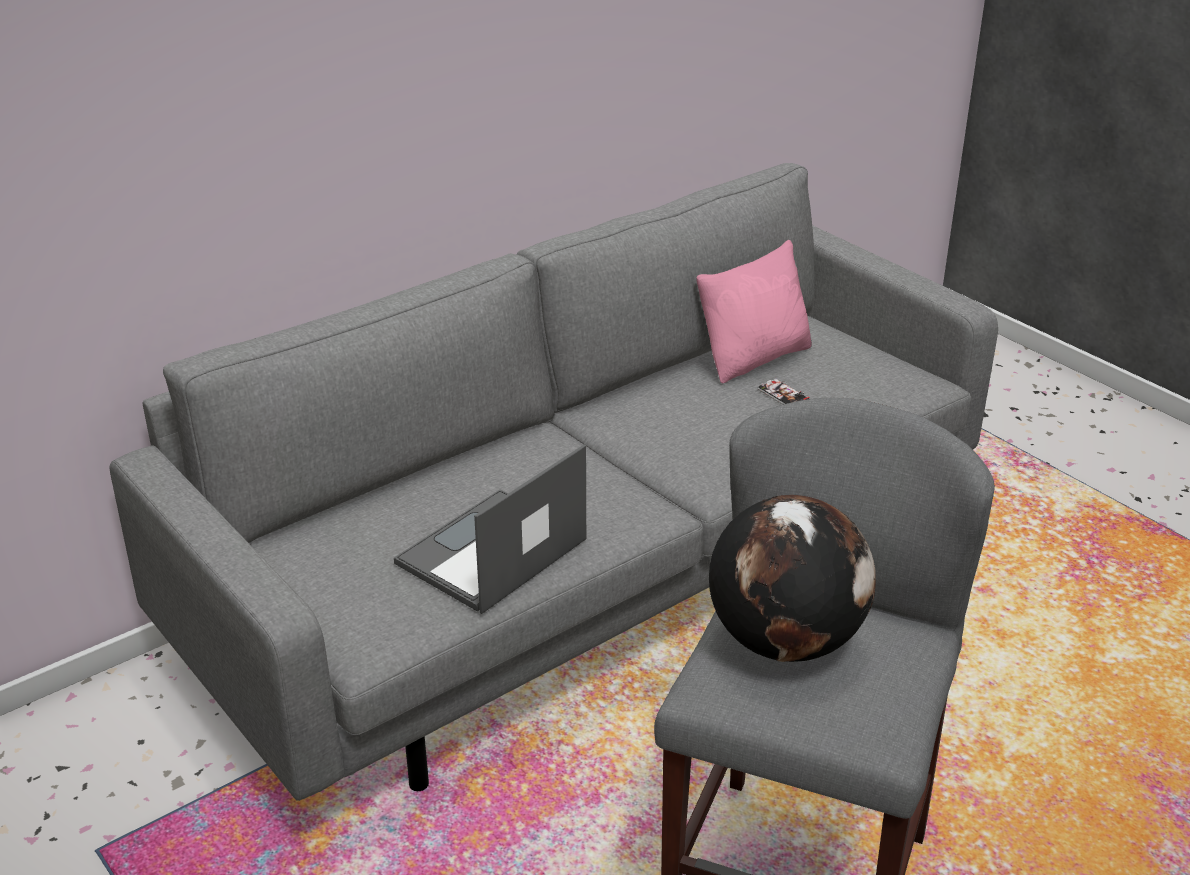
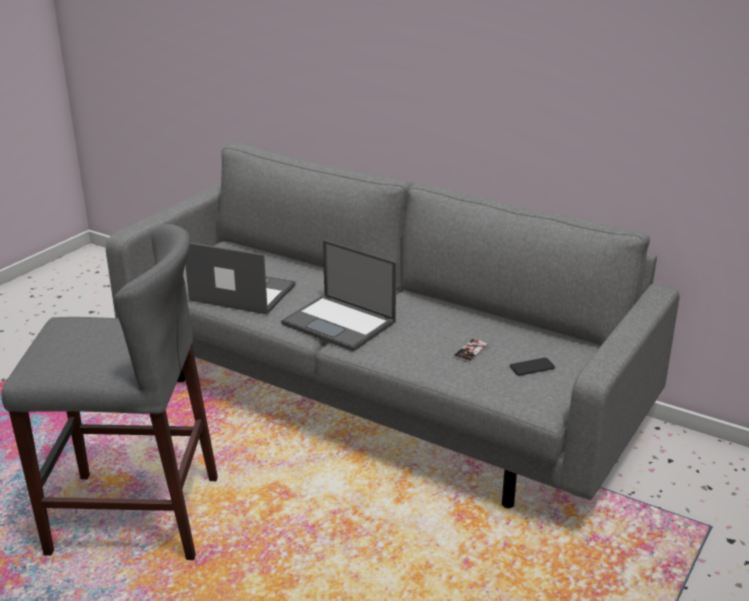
camera: 70 degrees right, 5 degrees down
pink pillow [696,240,812,383] -> none
globe [709,495,876,662] -> none
none -> laptop [281,240,396,352]
none -> phone [510,358,555,376]

